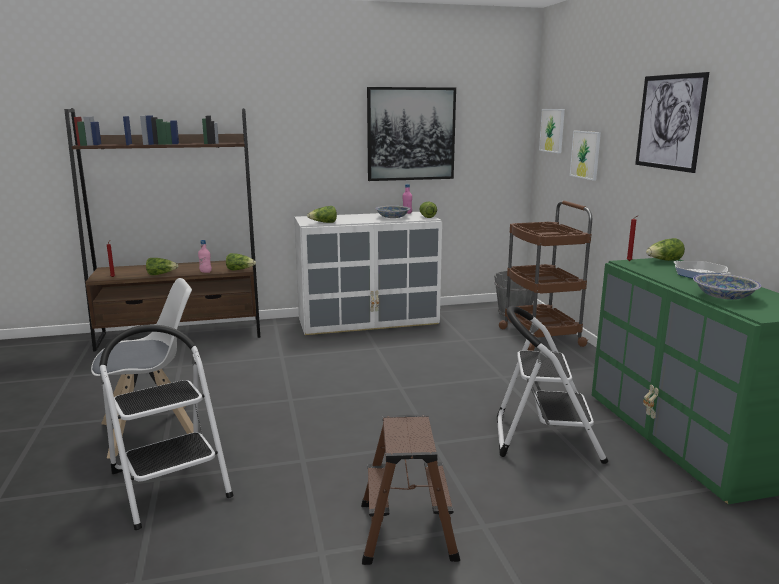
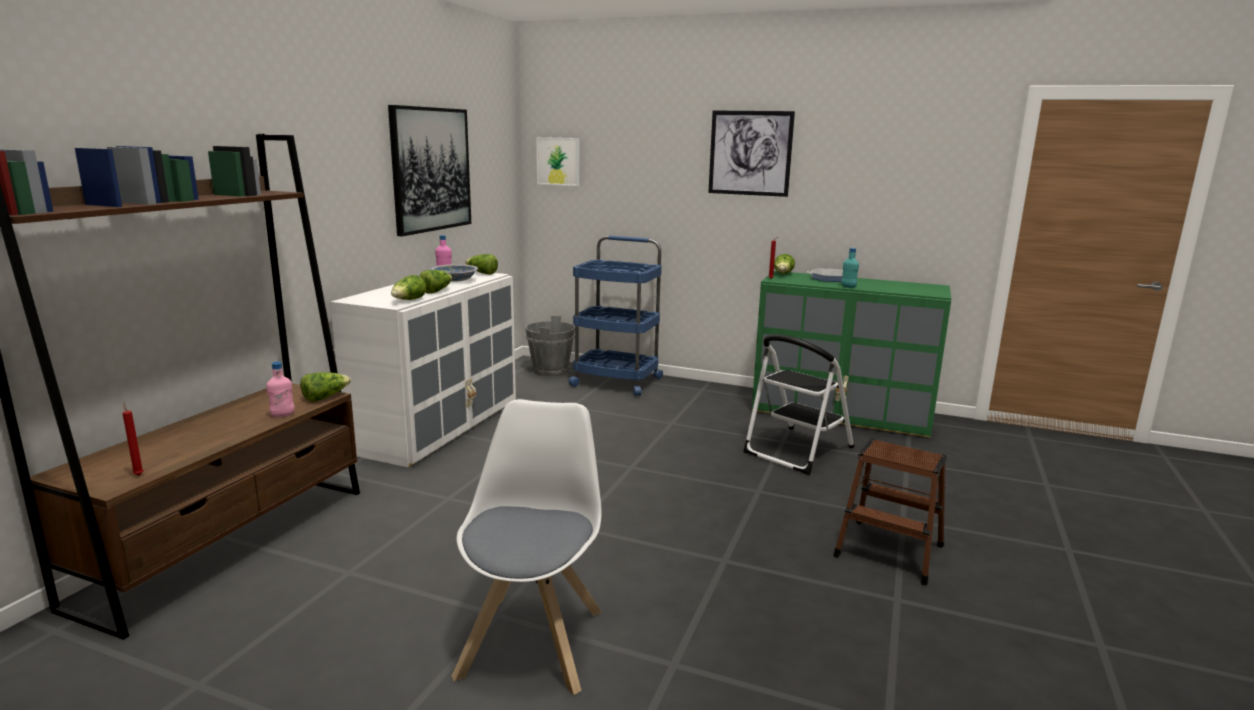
camera: 55 degrees left, 0 degrees up
step ladder [99,325,233,530] -> none
lettuce [146,258,178,275] -> lettuce moved to [419,270,452,294]
brown cart [499,201,592,351] -> blue cart [569,235,663,396]
picture [570,131,601,181] -> none
bowl [693,274,761,300] -> none
none -> turquoise bottle [841,248,859,288]

